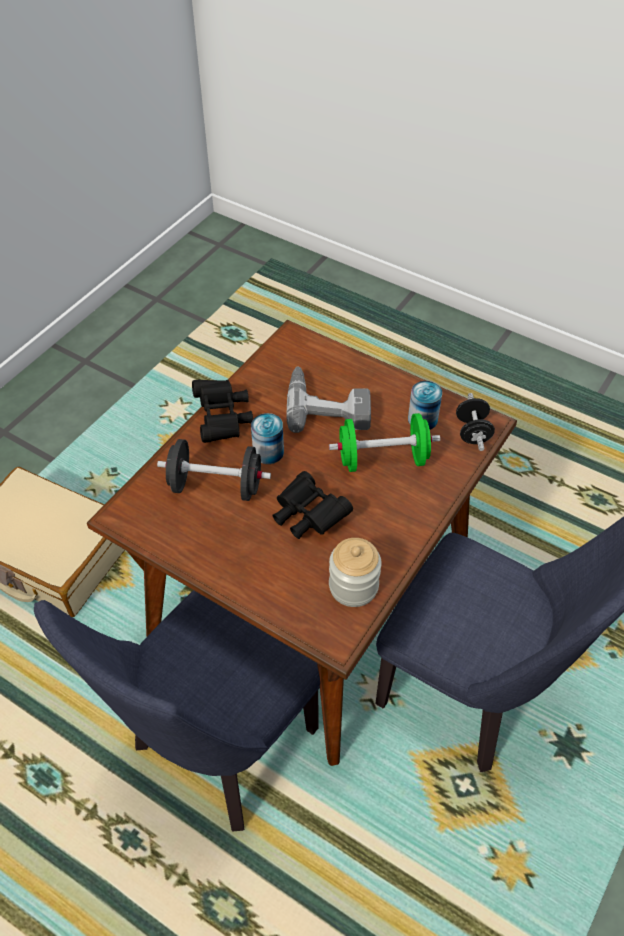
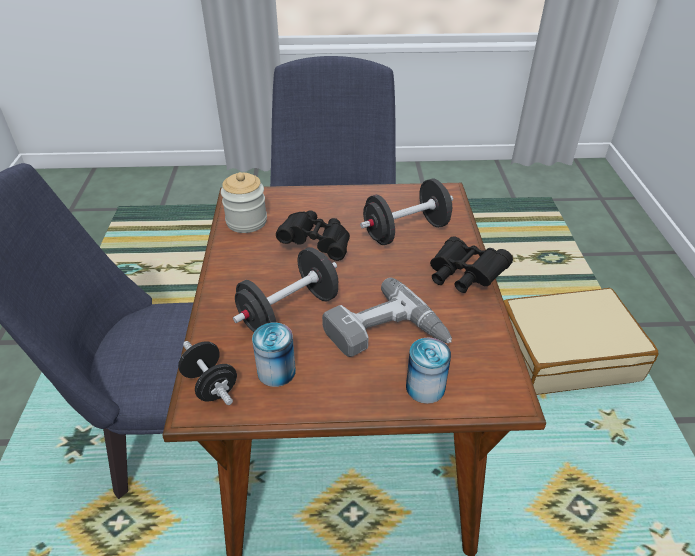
camera: 145 degrees right, 10 degrees down
can [251,413,284,464] -> can moved to [406,337,451,404]
green dumbbell [329,413,440,472] -> black dumbbell [233,247,338,332]

